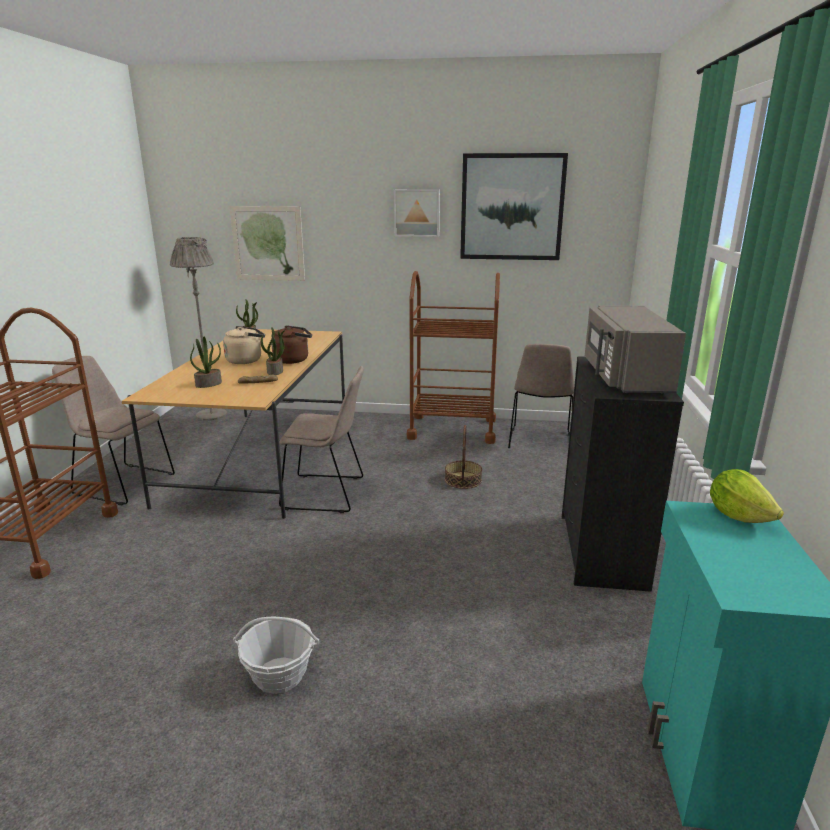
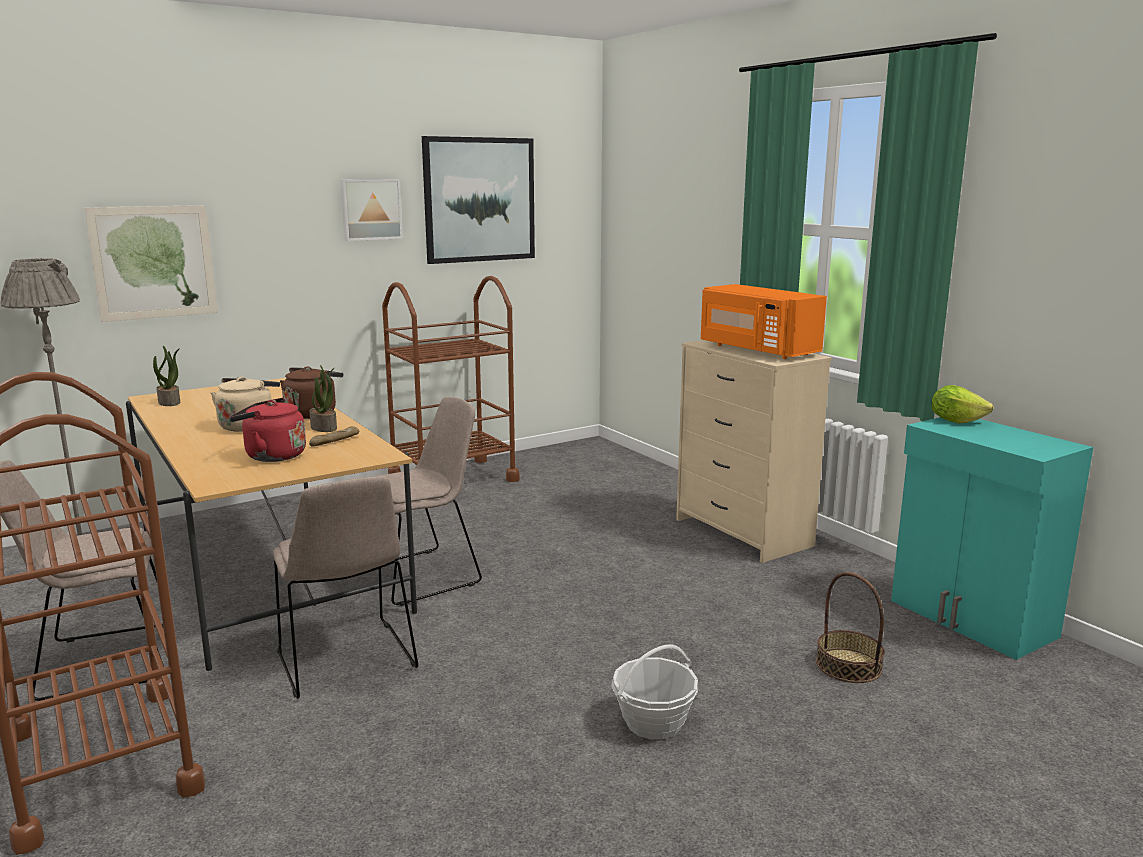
camera: 40 degrees left, 5 degrees down
potted plant [190,337,222,388] -> red kettle [229,398,306,462]
basket [445,425,482,489] -> basket moved to [816,572,885,683]
beige chair [508,344,574,448] -> beige chair moved to [273,476,418,699]
black dresser [562,356,684,592] -> beige dresser [676,340,832,563]
grey microwave [585,306,686,394] -> orange microwave [701,284,827,359]

